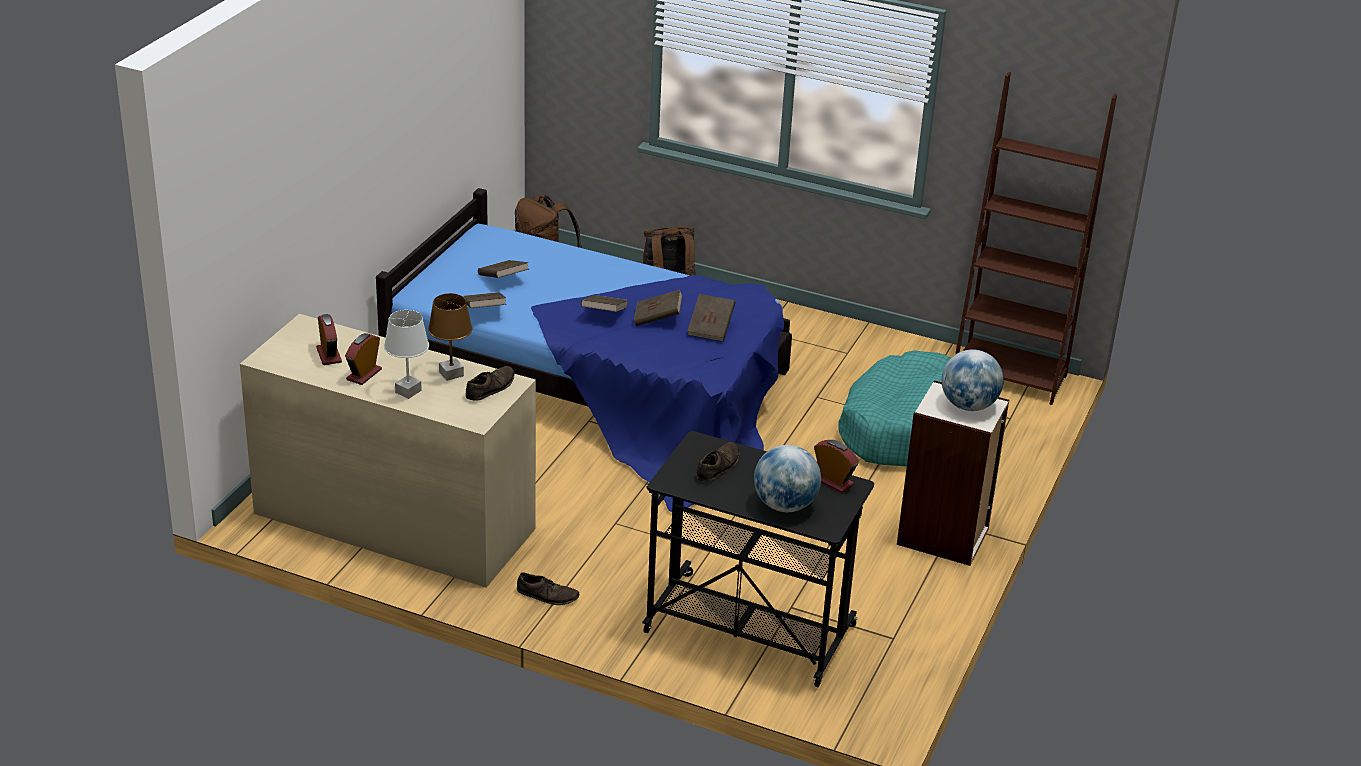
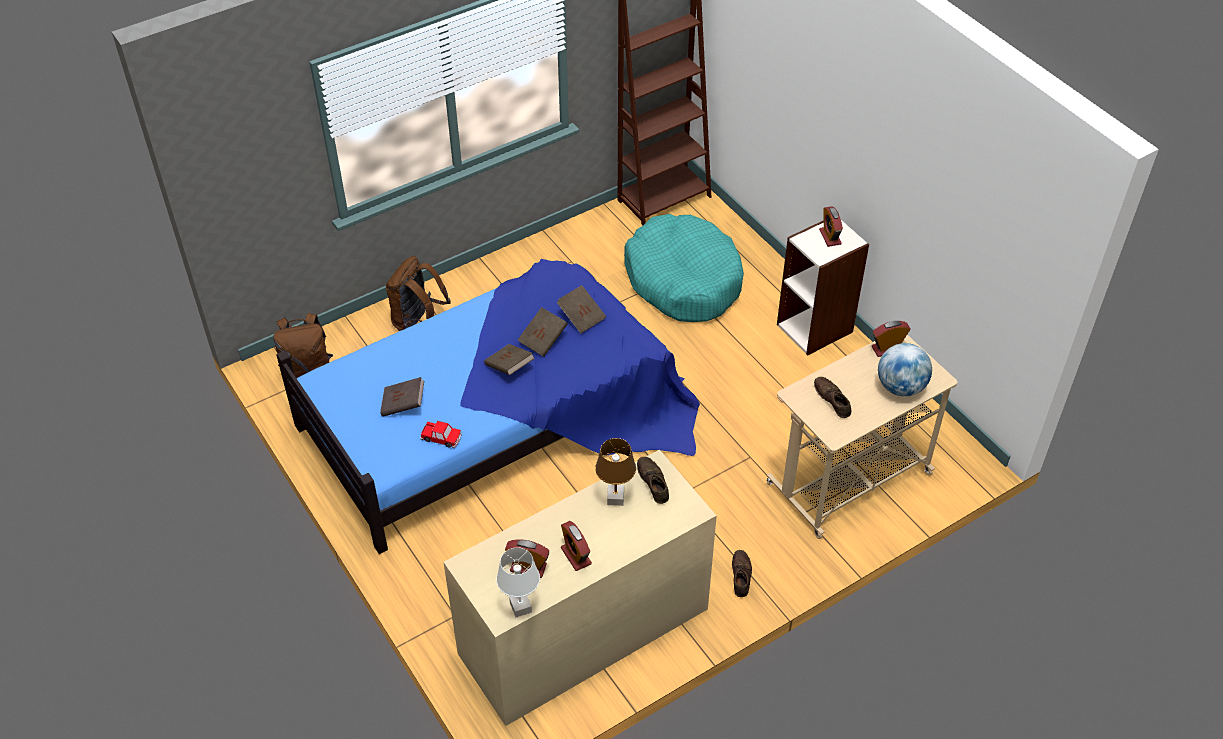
camera: 55 degrees left, 15 degrees up
white table lamp [384,310,429,399] -> white table lamp moved to [496,547,540,617]
brown book [464,292,507,308] -> toy car [420,421,462,448]
brown shoe [517,572,580,605] -> brown shoe turned 45 degrees counterclockwise [732,550,752,597]
black desk [643,431,874,687] -> beige desk [767,335,957,539]
globe [942,349,1004,411] -> alarm clock [819,206,843,247]

